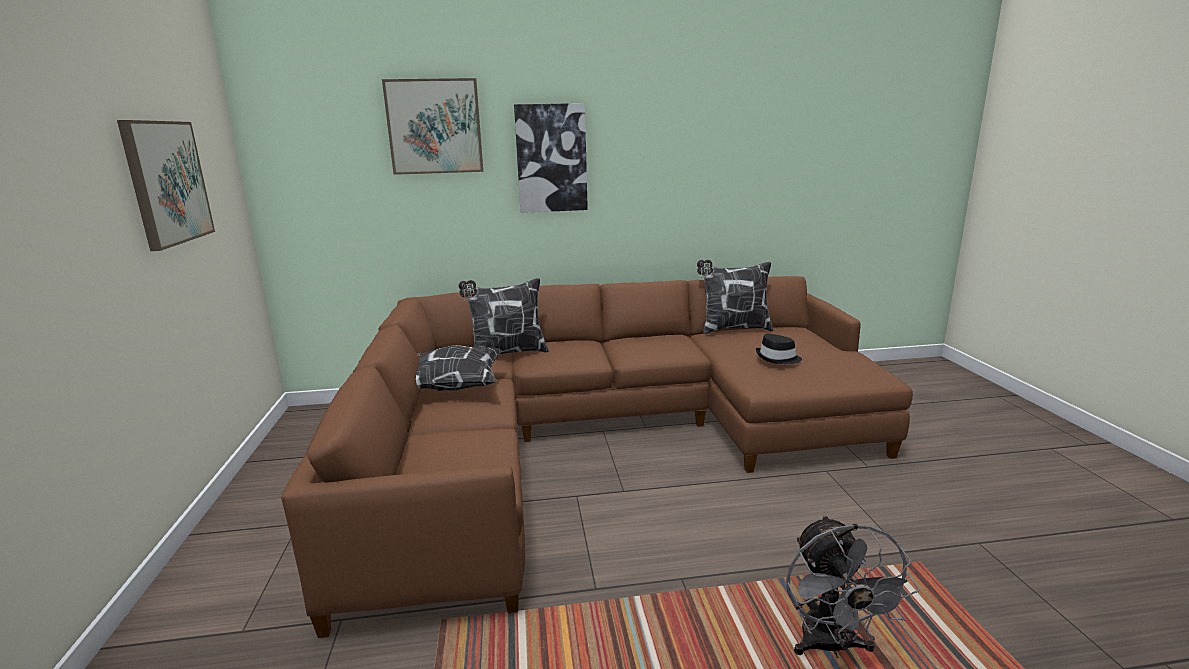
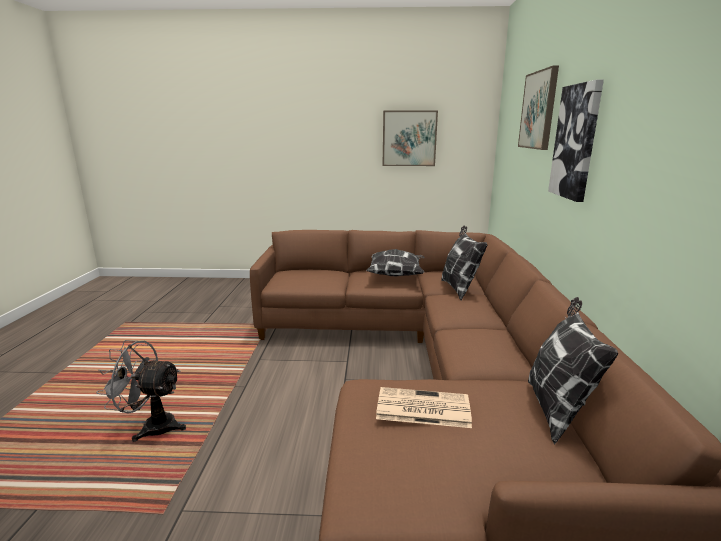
camera: 100 degrees right, 0 degrees up
black hat [756,334,802,364] -> newspaper [376,387,472,428]

